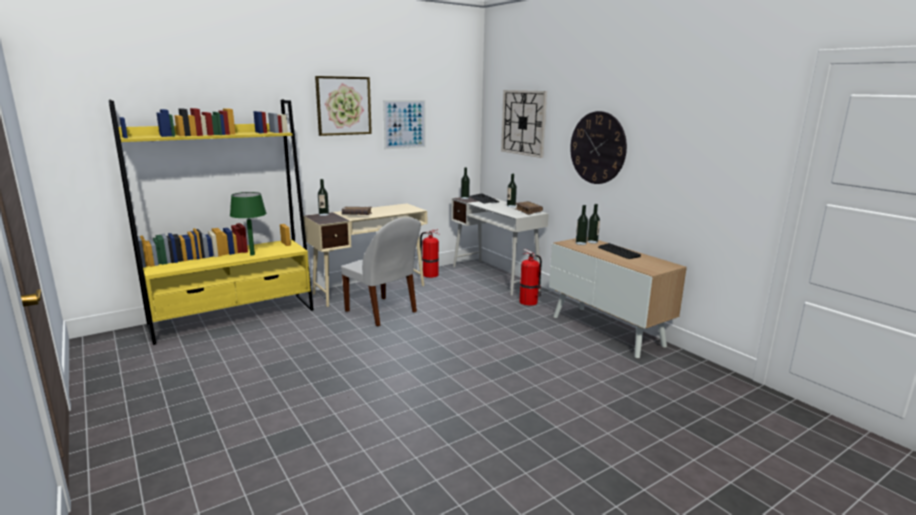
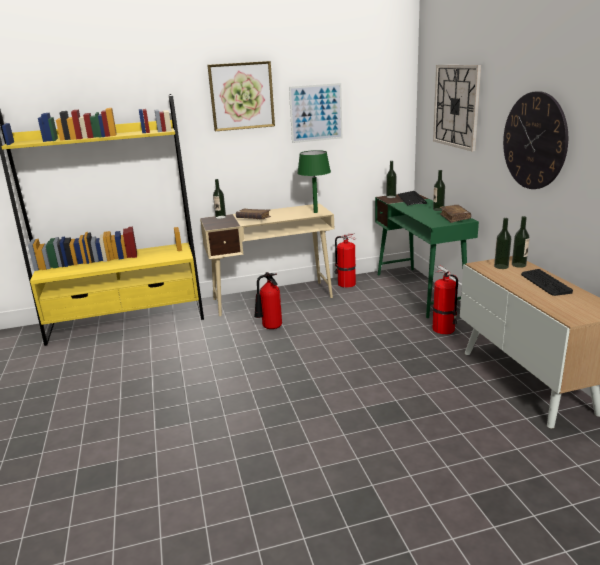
camera: 20 degrees right, 5 degrees up
green table lamp [230,192,266,256] -> green table lamp moved to [297,150,331,213]
white chair [341,217,421,327] -> fire extinguisher [254,272,282,329]
white desk [451,197,549,295] -> green desk [375,194,479,318]

